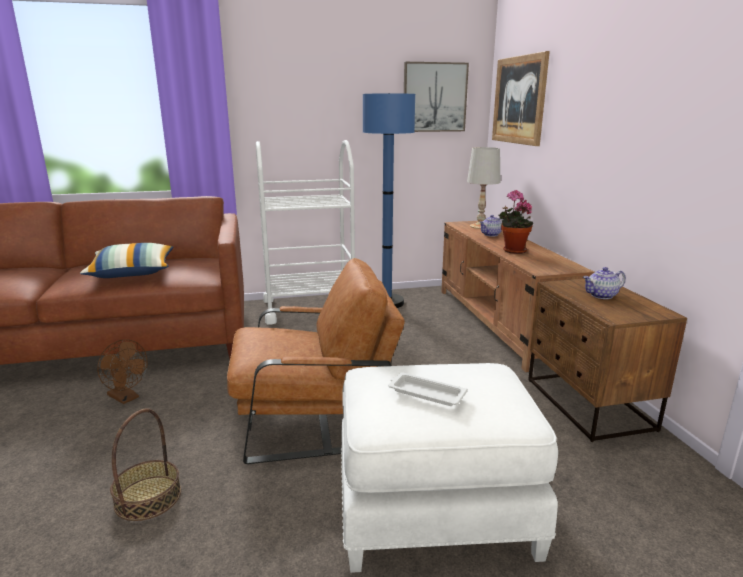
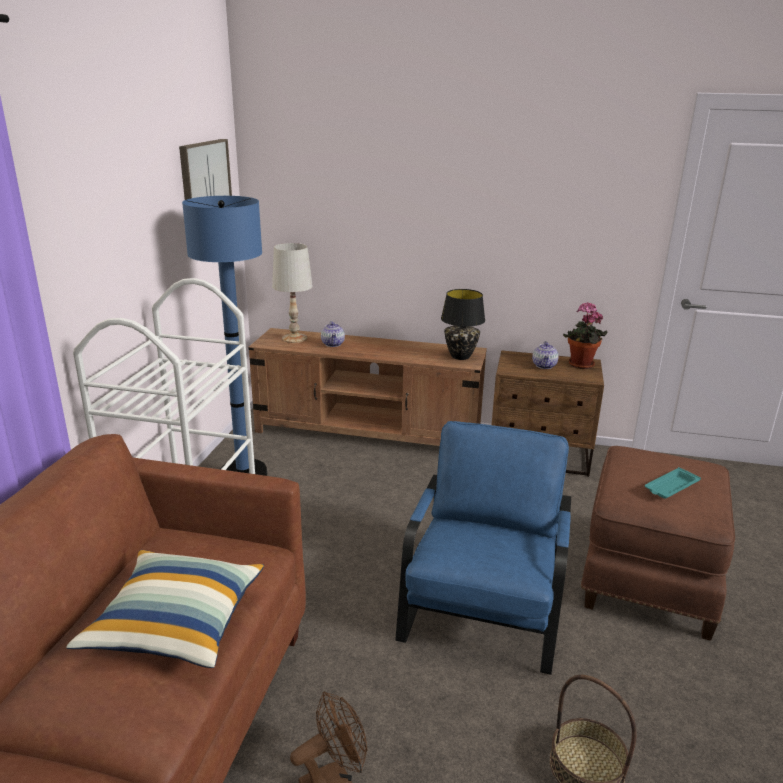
camera: 65 degrees left, 5 degrees up
brown armchair [227,258,405,464] -> blue armchair [396,421,571,675]
white ottoman [341,363,558,573] -> brown ottoman [581,446,735,641]
white tray [388,373,468,406] -> turquoise tray [645,467,701,498]
picture [492,51,550,146] -> none
potted plant [498,190,533,254] -> potted plant moved to [563,302,608,369]
none -> black table lamp [441,289,485,360]

